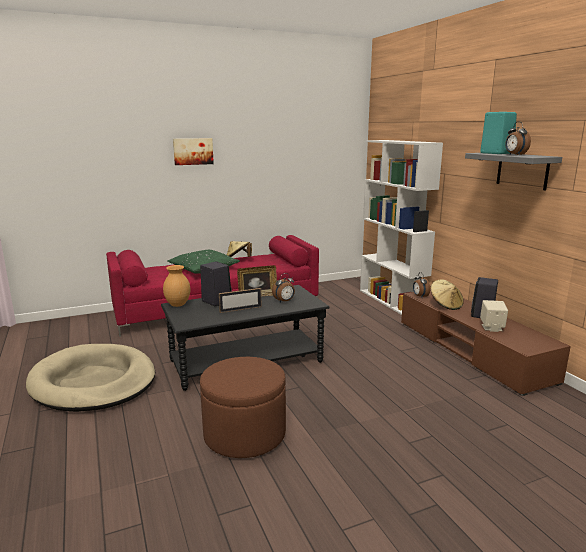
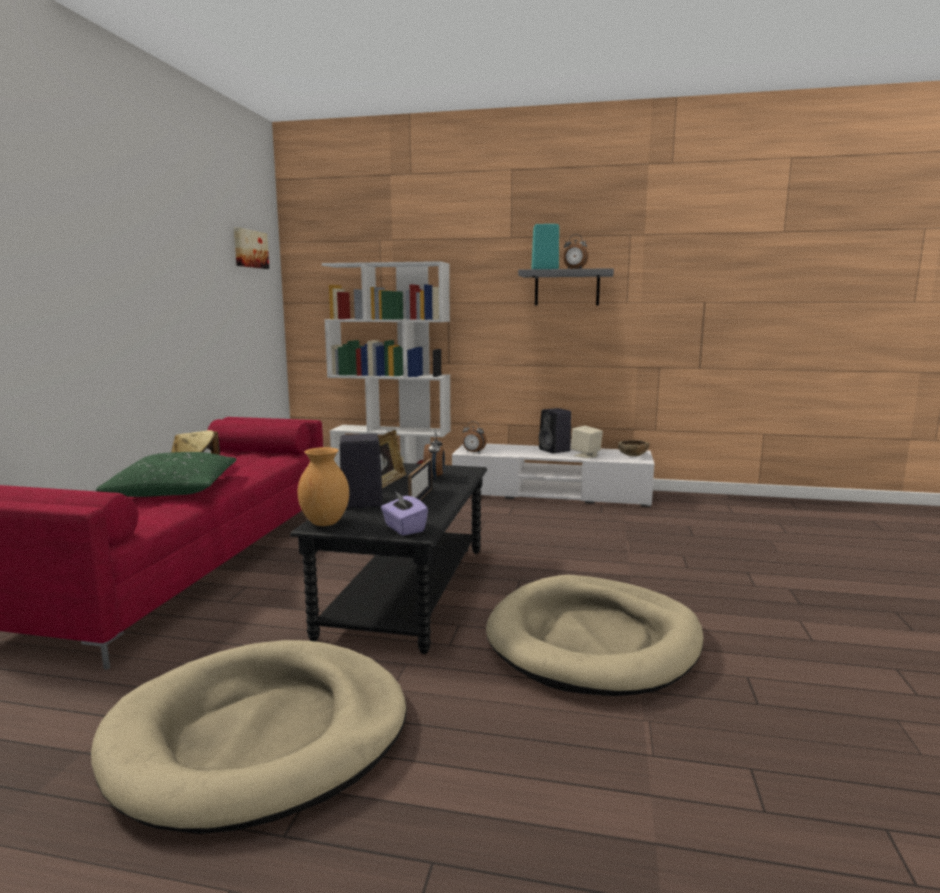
camera: 55 degrees left, 5 degrees down
picture [173,138,214,165] -> picture moved to [234,227,269,269]
brown ottoman [200,357,286,458] -> beige dog bed [486,575,703,696]
brown tv stand [401,289,571,396] -> white tv stand [452,444,654,507]
beige hat [431,280,464,310] -> none
none -> purple tissue box [381,491,428,536]
none -> brown bowl [618,440,649,456]

